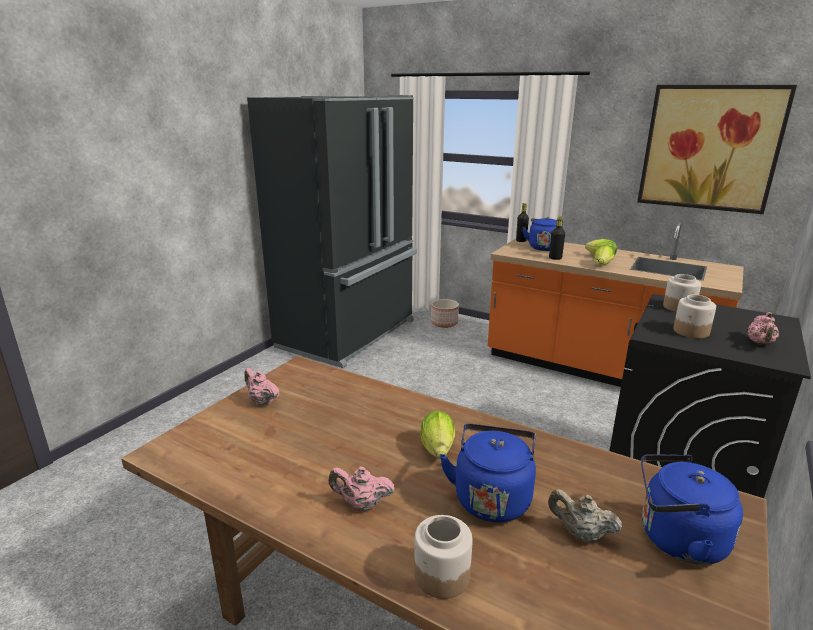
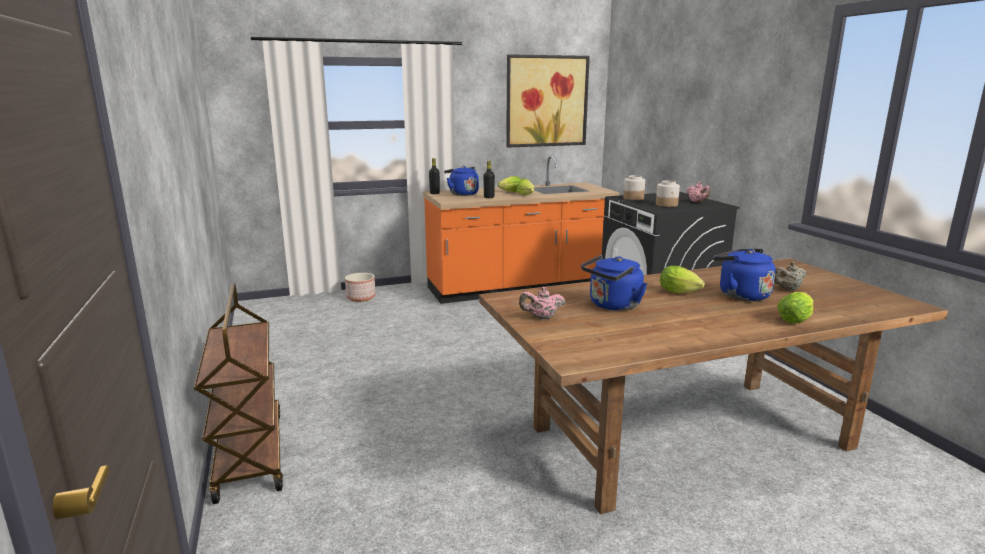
camera: 50 degrees left, 5 degrees down
black fridge [247,95,417,368] -> none
pink teapot [328,467,395,511] -> none
jar [414,515,473,599] -> lettuce [777,292,813,324]
blue kettle [641,454,743,565] -> blue kettle moved to [581,255,647,311]
none -> brown cart [194,283,283,504]

